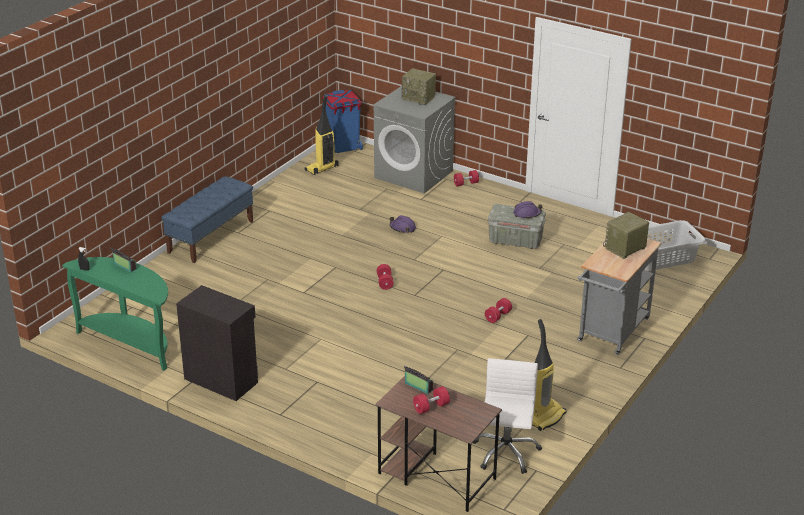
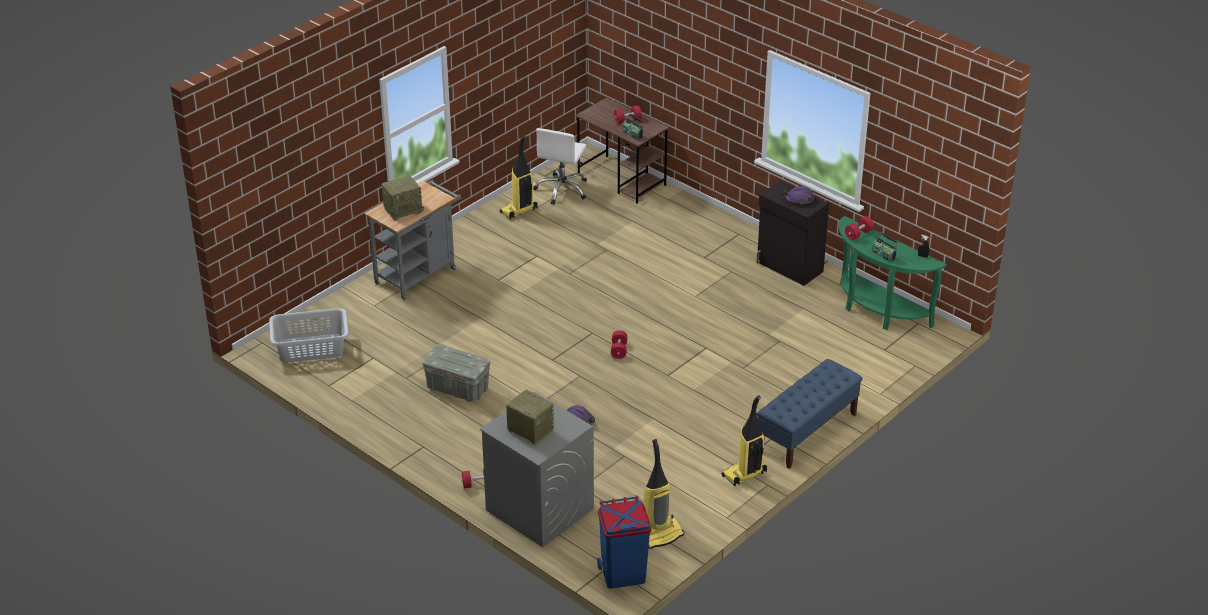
camera: 170 degrees left, 5 degrees up
red dumbbell [485,298,512,323] -> red dumbbell moved to [845,216,874,240]
purple hard hat [514,201,543,219] -> purple hard hat moved to [783,186,814,205]
none -> vacuum cleaner [722,395,767,486]

